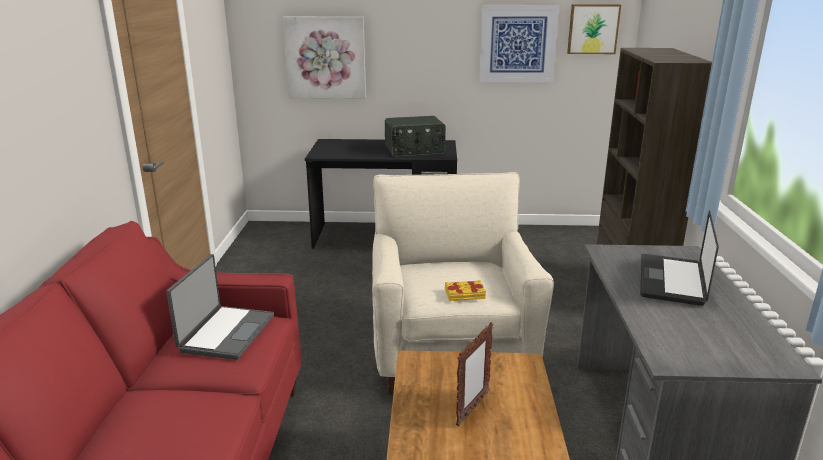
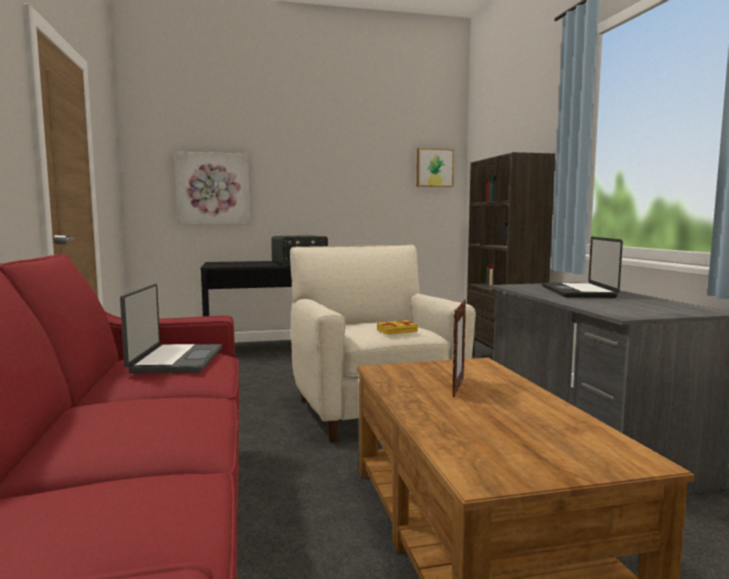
camera: 15 degrees left, 15 degrees down
picture [479,5,559,83] -> none

